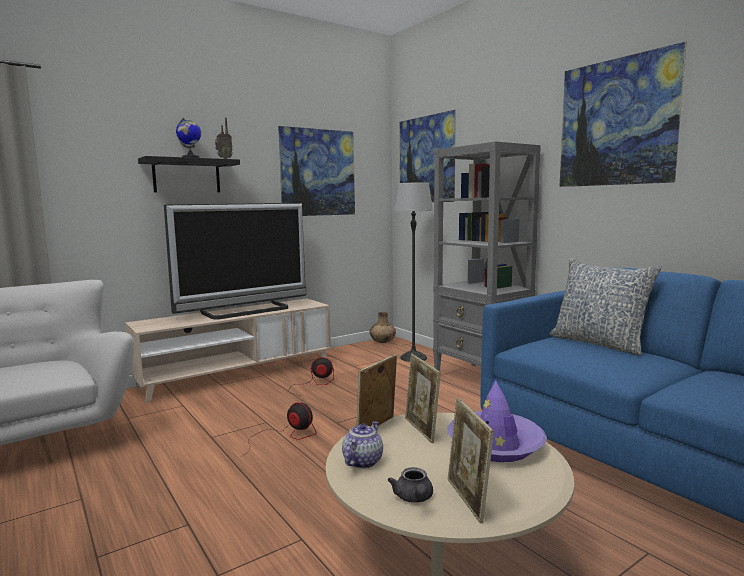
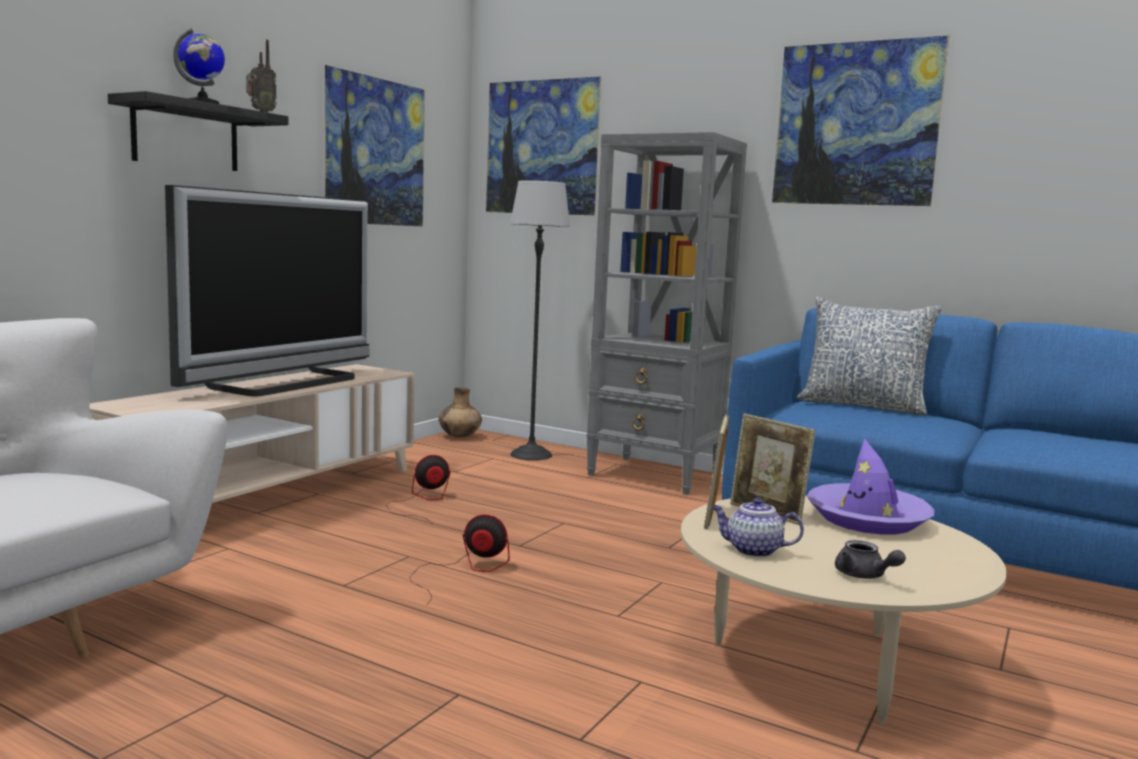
camera: 25 degrees left, 0 degrees up
teapot [342,421,383,469] -> teapot turned 75 degrees counterclockwise [711,498,804,557]
picture frame [447,398,494,524] -> none

